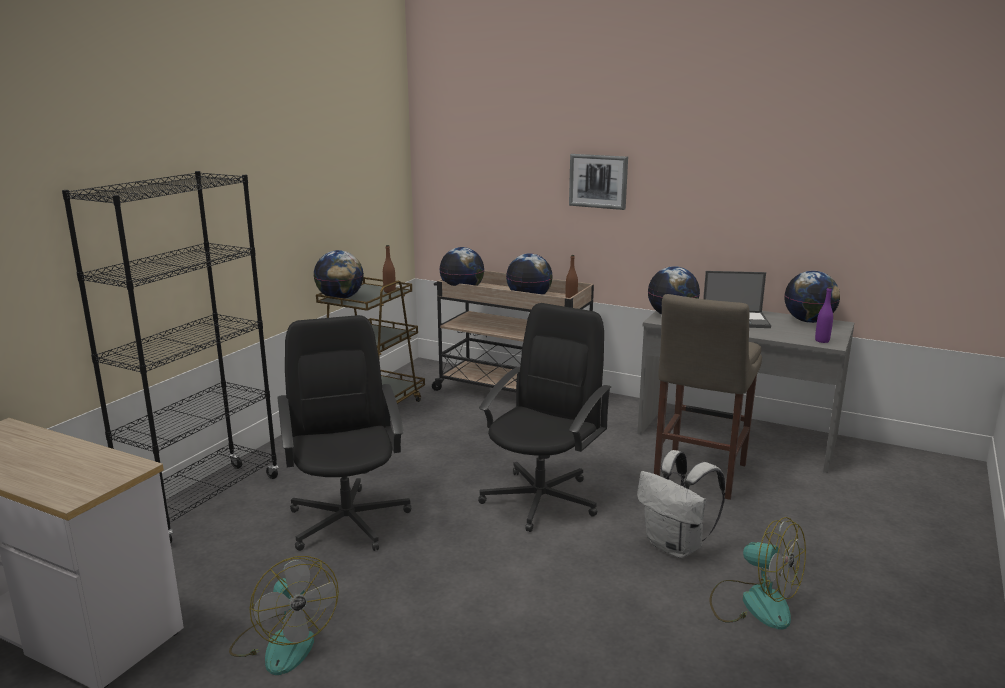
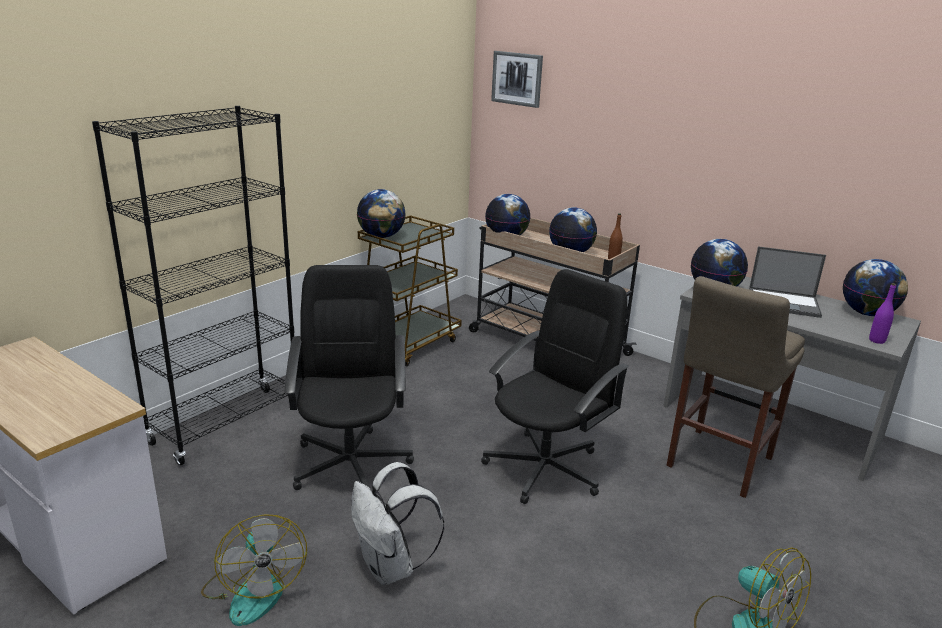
camera: 10 degrees right, 5 degrees up
brown bottle [383,245,396,293] -> none
picture [569,154,628,210] -> picture moved to [491,51,543,108]
white backpack [637,450,725,558] -> white backpack moved to [351,462,444,585]

